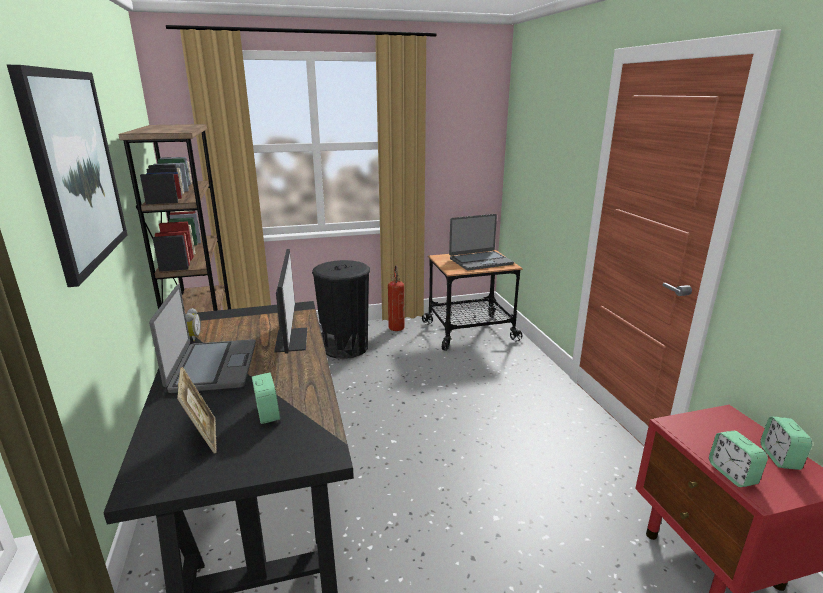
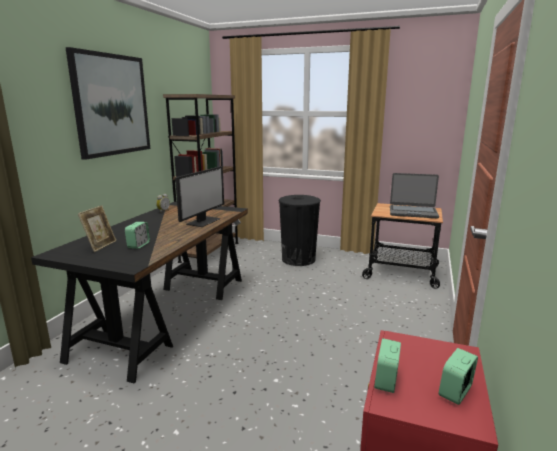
camera: 35 degrees right, 5 degrees down
laptop [149,284,256,393] -> none
fire extinguisher [388,266,404,331] -> none

